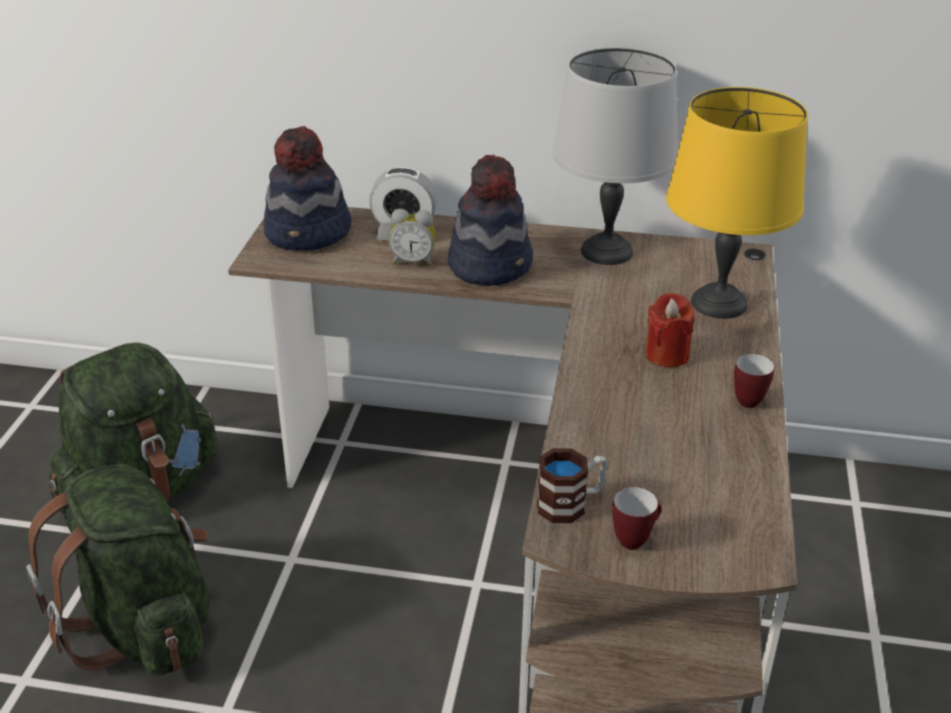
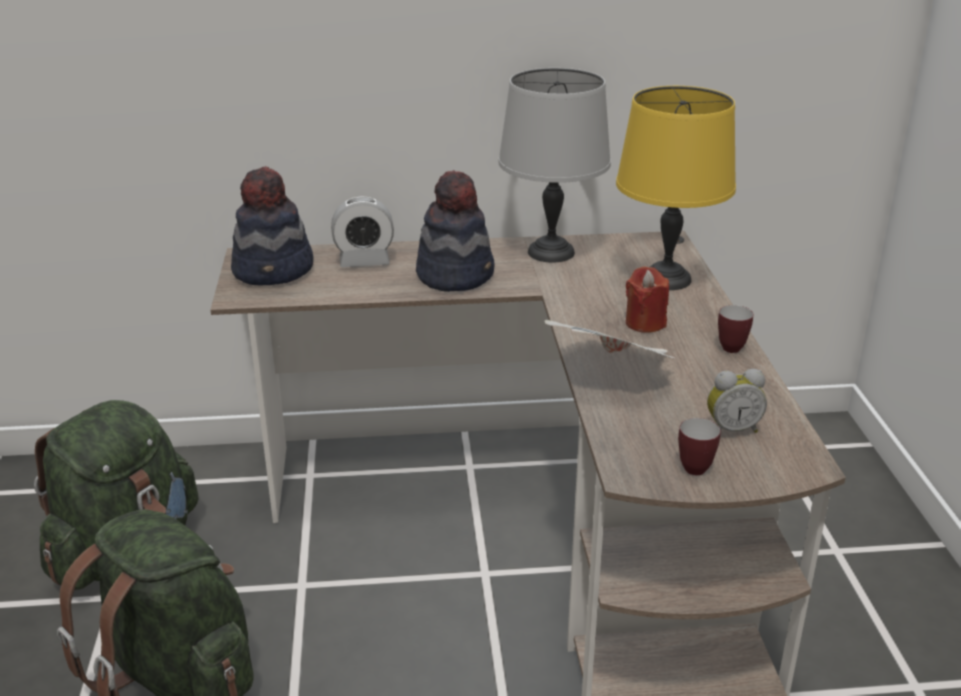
camera: 15 degrees left, 5 degrees down
alarm clock [388,209,436,266] -> alarm clock moved to [707,369,767,433]
mug [537,448,607,523] -> none
none -> newspaper [545,320,675,358]

